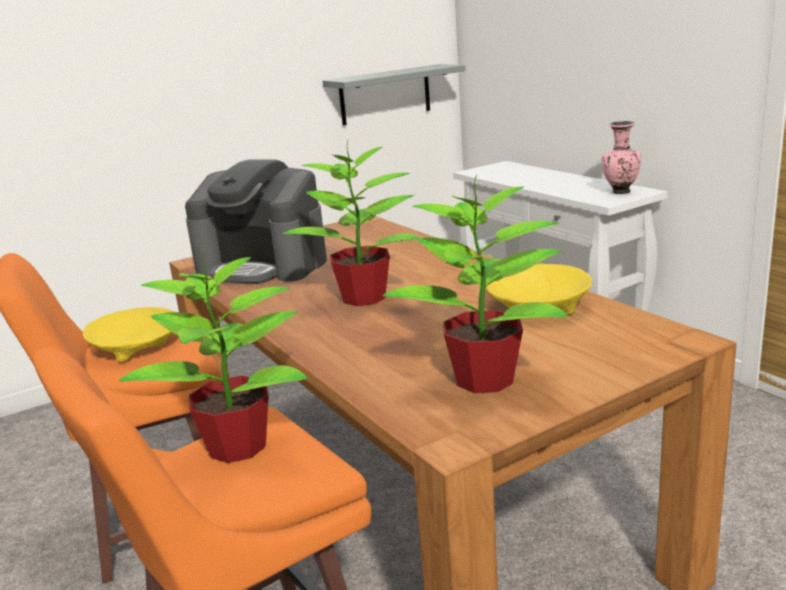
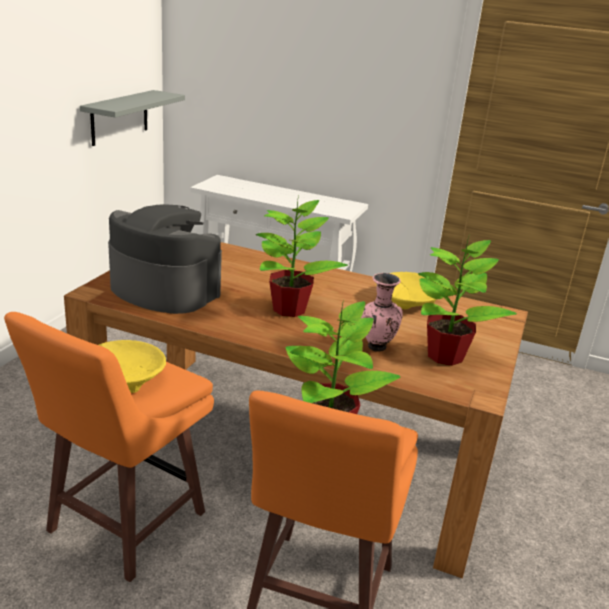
camera: 40 degrees left, 5 degrees up
coffee machine [185,160,327,284] -> coffee machine turned 135 degrees counterclockwise [108,204,222,314]
pink vase [602,121,641,194] -> pink vase moved to [361,273,403,352]

